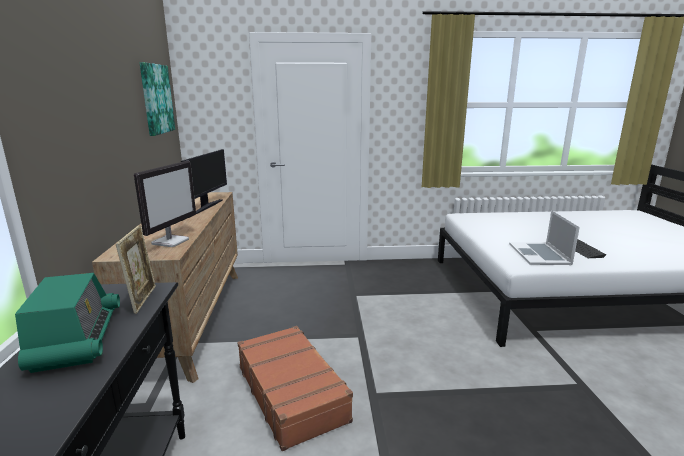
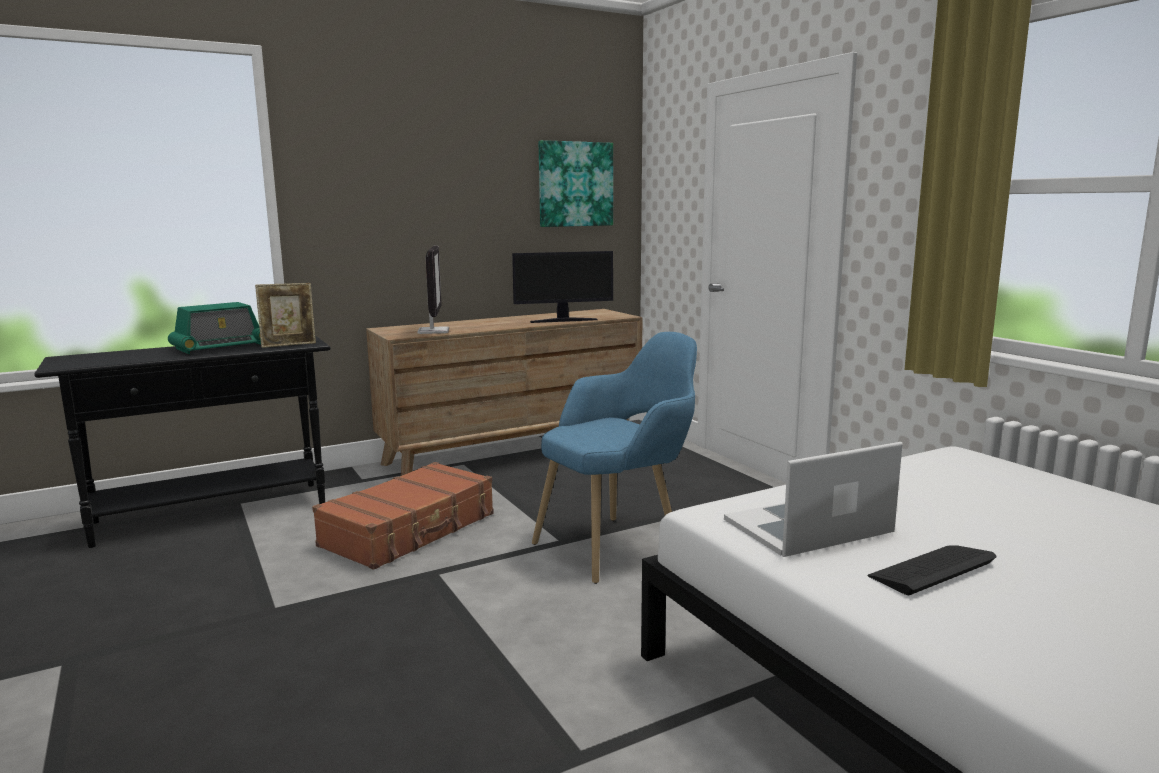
camera: 65 degrees right, 5 degrees down
monitor [134,161,196,247] -> monitor turned 90 degrees counterclockwise [417,245,449,334]
none -> blue armchair [532,332,697,584]

